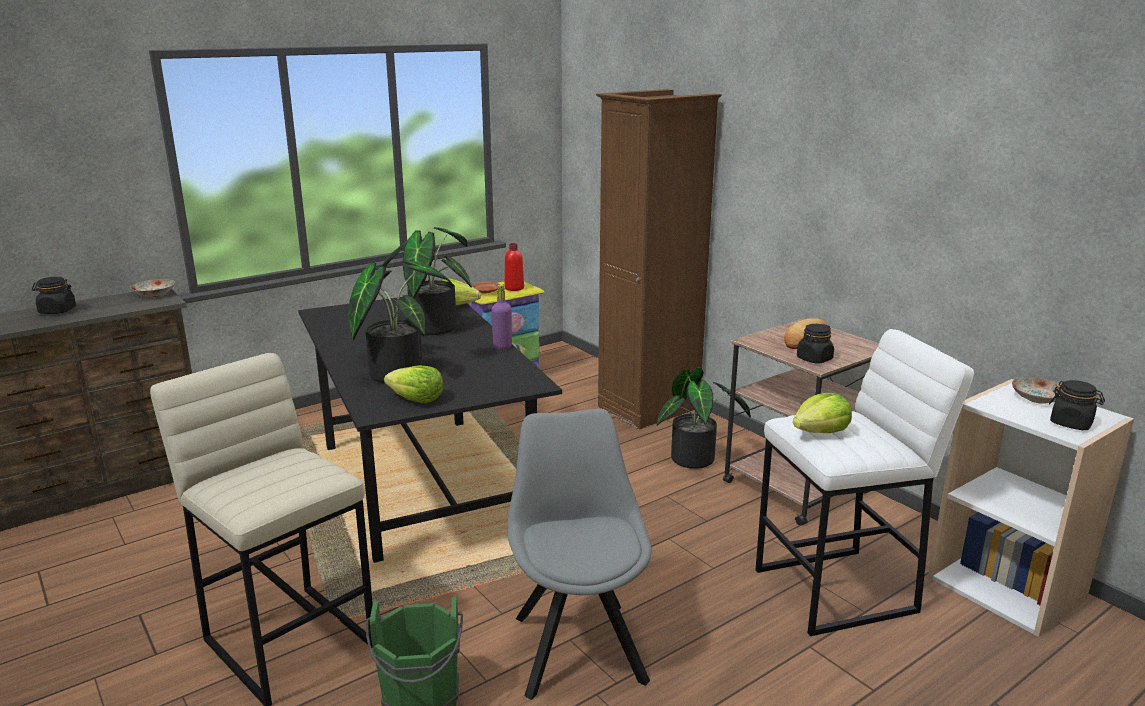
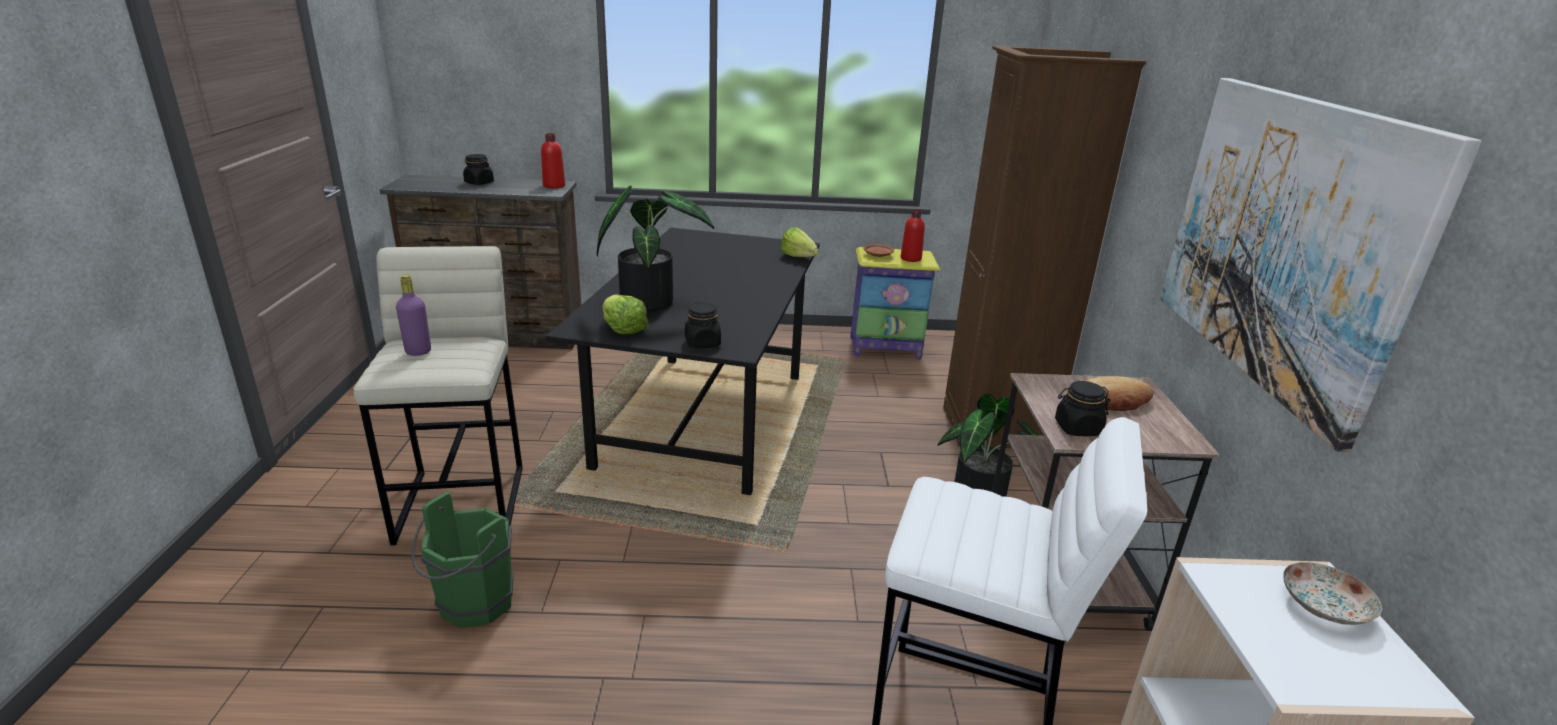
camera: 35 degrees right, 5 degrees up
plate [130,279,175,297] -> red bottle [541,133,565,188]
potted plant [382,227,472,335] -> none
purple bottle [491,284,512,350] -> purple bottle moved to [396,274,431,356]
grey chair [508,409,652,700] -> none
lettuce [793,393,852,433] -> none
black jar [1049,380,1105,430] -> black jar moved to [685,302,721,348]
none -> picture [1160,78,1482,452]

